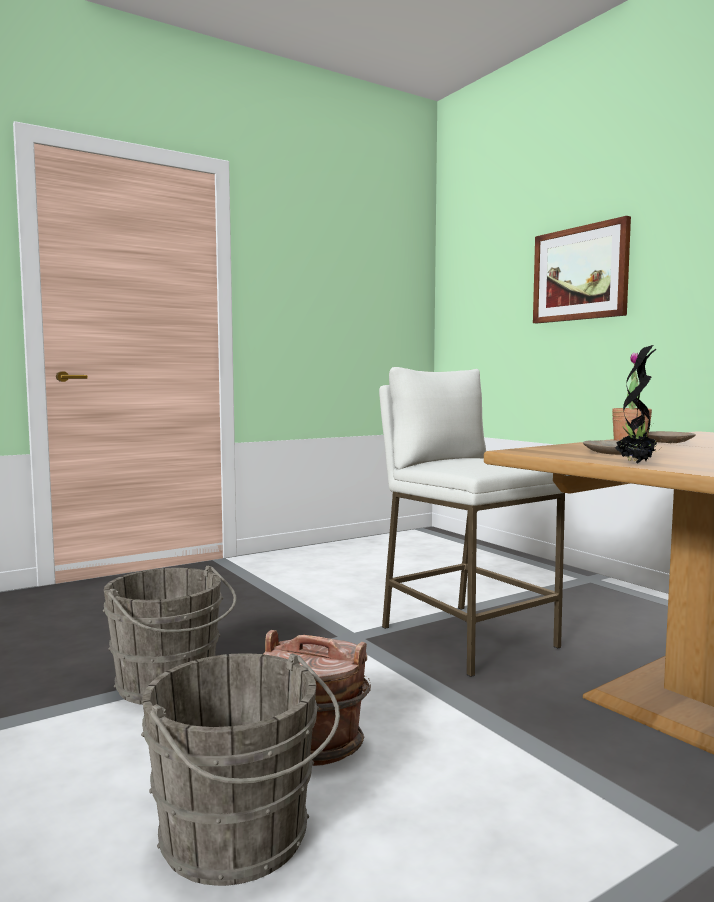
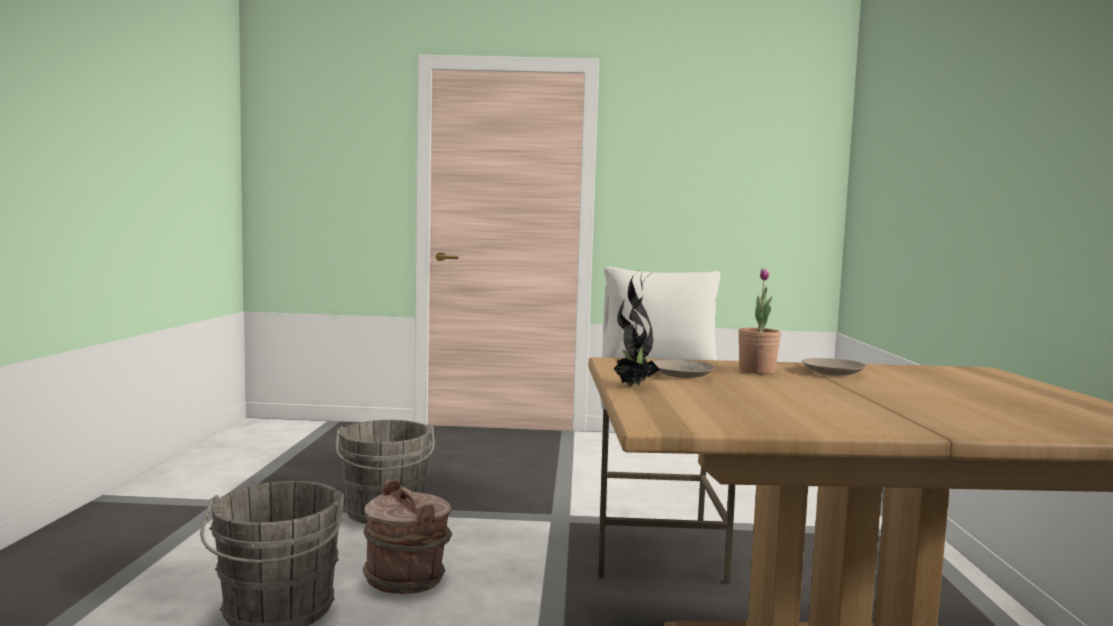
camera: 35 degrees right, 0 degrees up
picture [533,216,631,323] -> none

